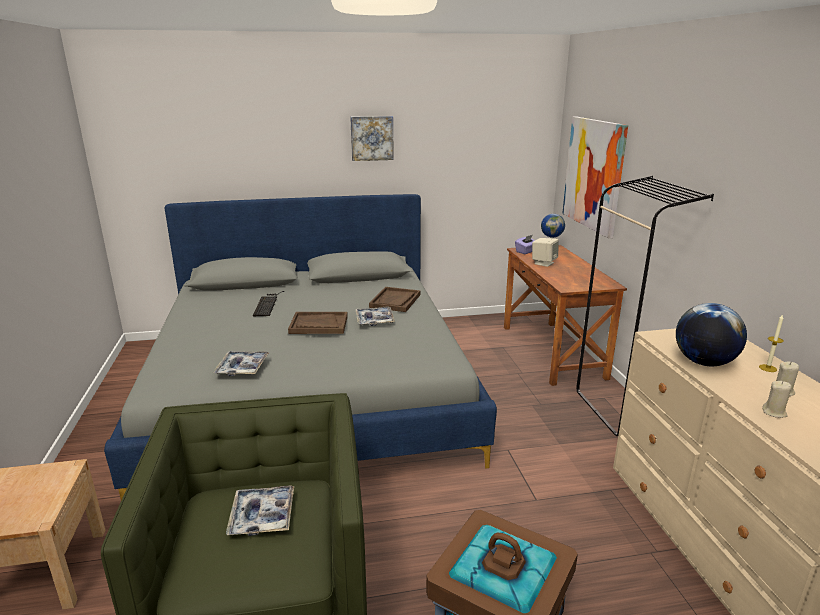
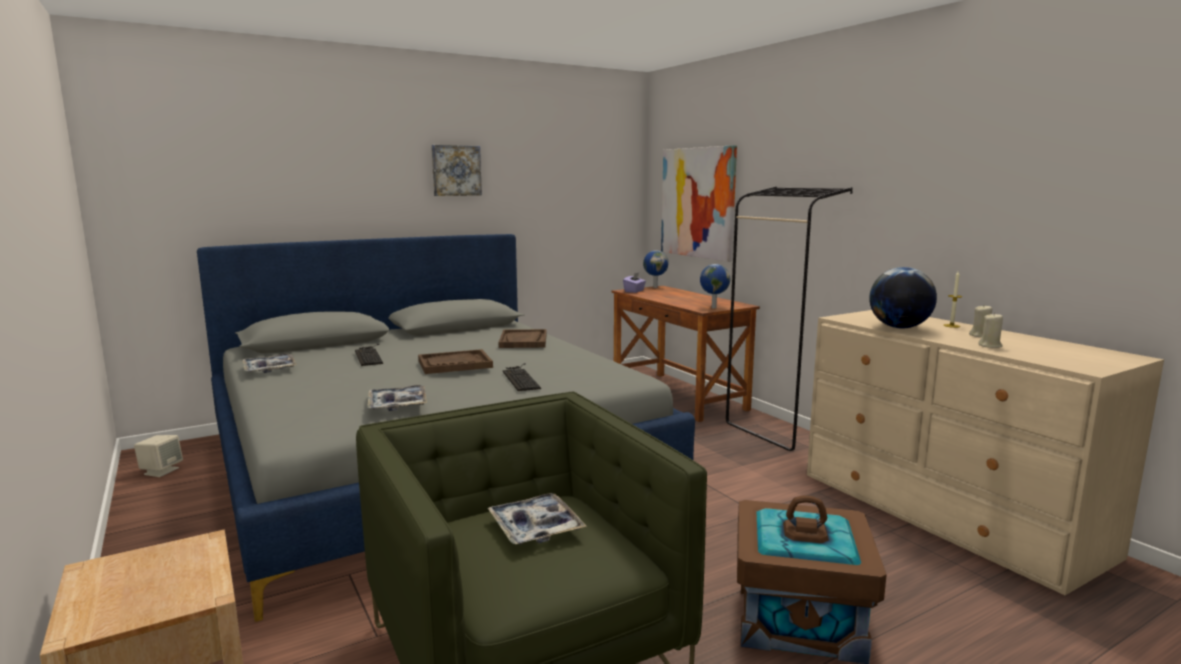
camera: 20 degrees left, 10 degrees down
tray [355,306,395,326] -> tray moved to [243,354,297,373]
beige speaker [532,238,559,267] -> beige speaker moved to [134,435,183,477]
none -> keyboard [503,363,541,391]
none -> globe [700,264,730,308]

